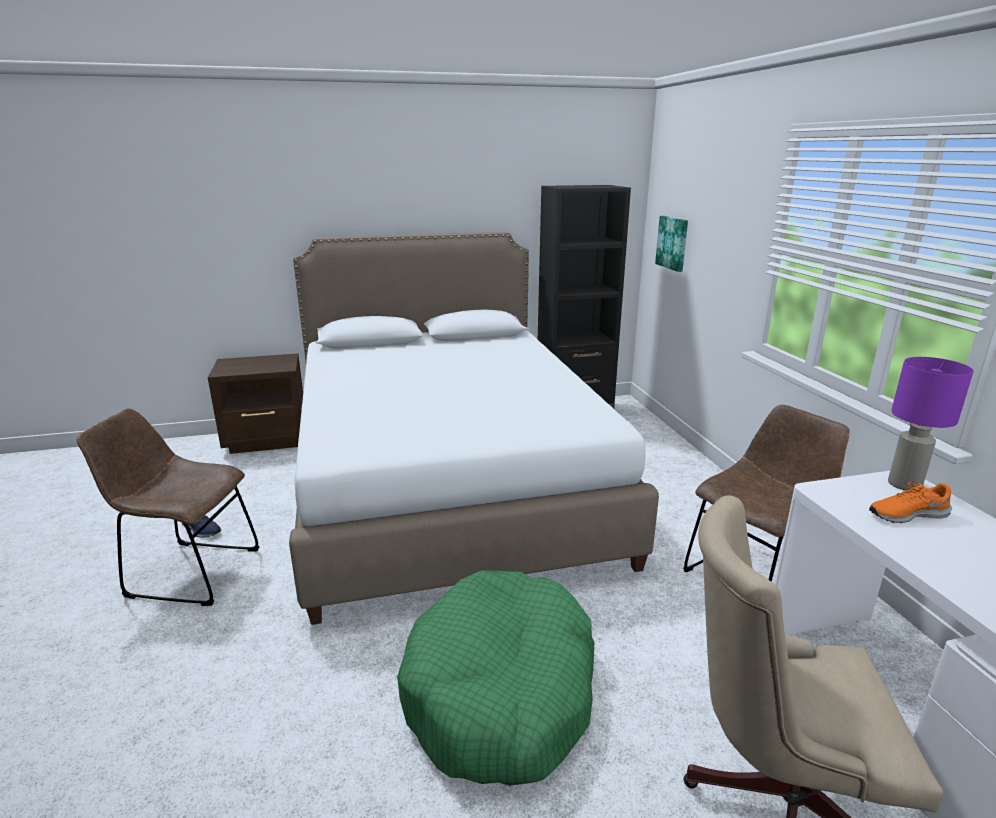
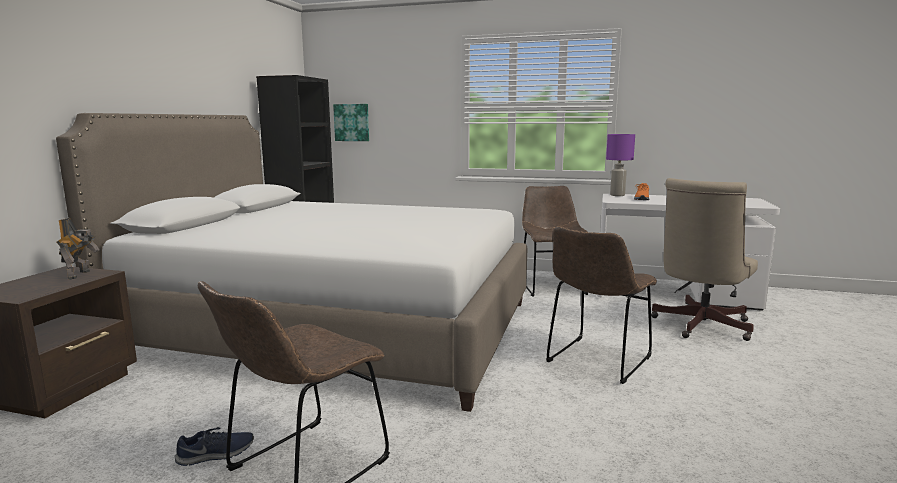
camera: 60 degrees left, 10 degrees down
green dog bed [397,570,594,786] -> brown chair [546,226,657,384]
none -> toy robot [57,218,99,280]

